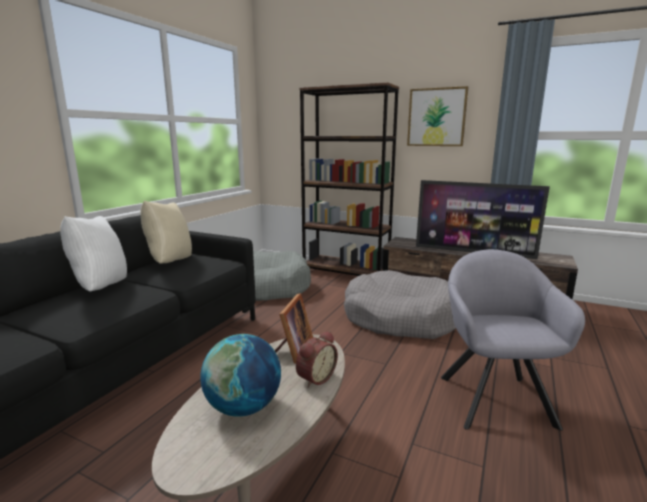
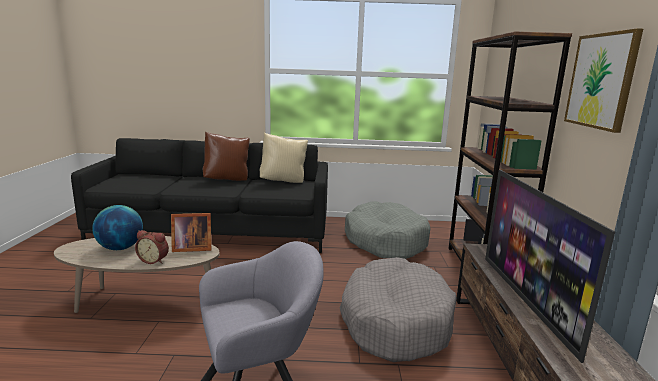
camera: 65 degrees right, 0 degrees up
white pillow [60,216,127,292] -> brown pillow [203,132,250,181]

